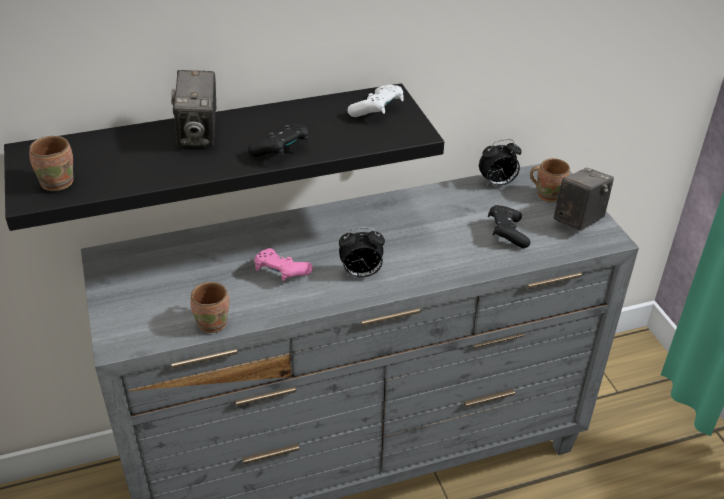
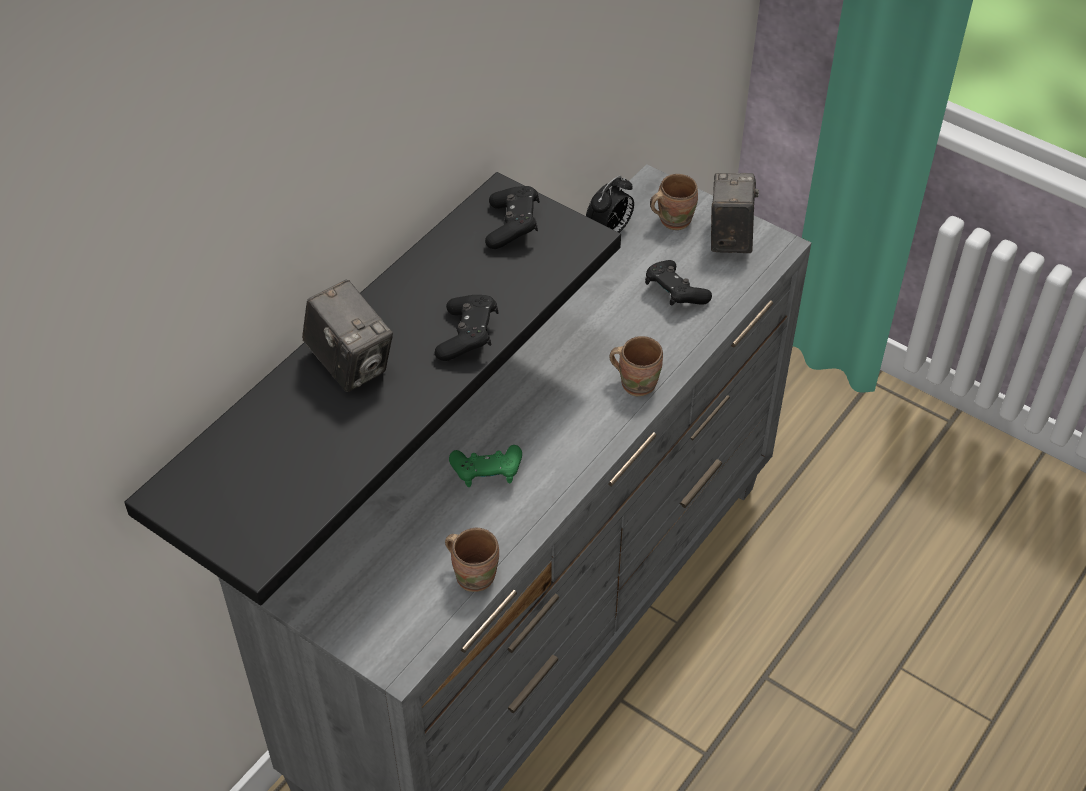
camera: 35 degrees left, 10 degrees up
brown mug [29,136,73,191] -> brown mug moved to [609,336,663,396]
pink game controller [254,248,313,281] -> green game controller [449,445,522,487]
alarm clock [339,227,385,278] -> none
white game controller [348,85,404,117] -> black game controller [485,186,540,249]

